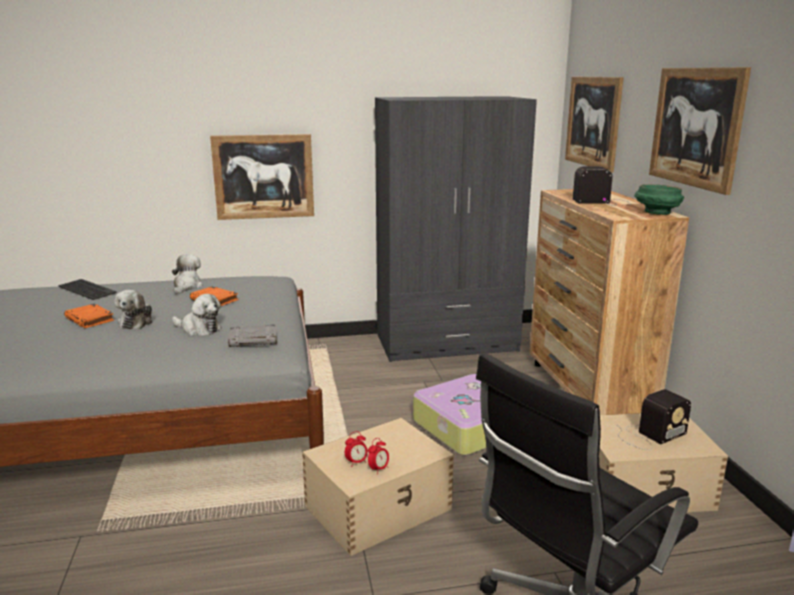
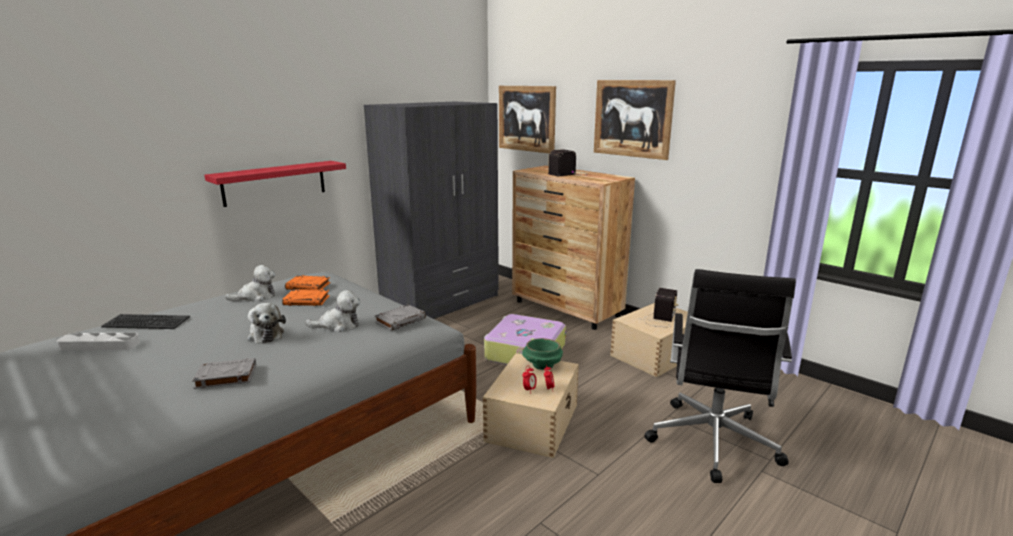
camera: 35 degrees left, 0 degrees up
orange book [64,304,114,328] -> orange book moved to [285,275,330,290]
plush toy [172,254,203,294] -> plush toy turned 90 degrees clockwise [225,265,275,301]
picture [210,134,314,220] -> red shelf [204,161,346,207]
green bowl [634,184,684,215] -> green bowl moved to [522,338,563,370]
none -> grey tray [57,333,140,351]
none -> grey book [192,358,256,389]

